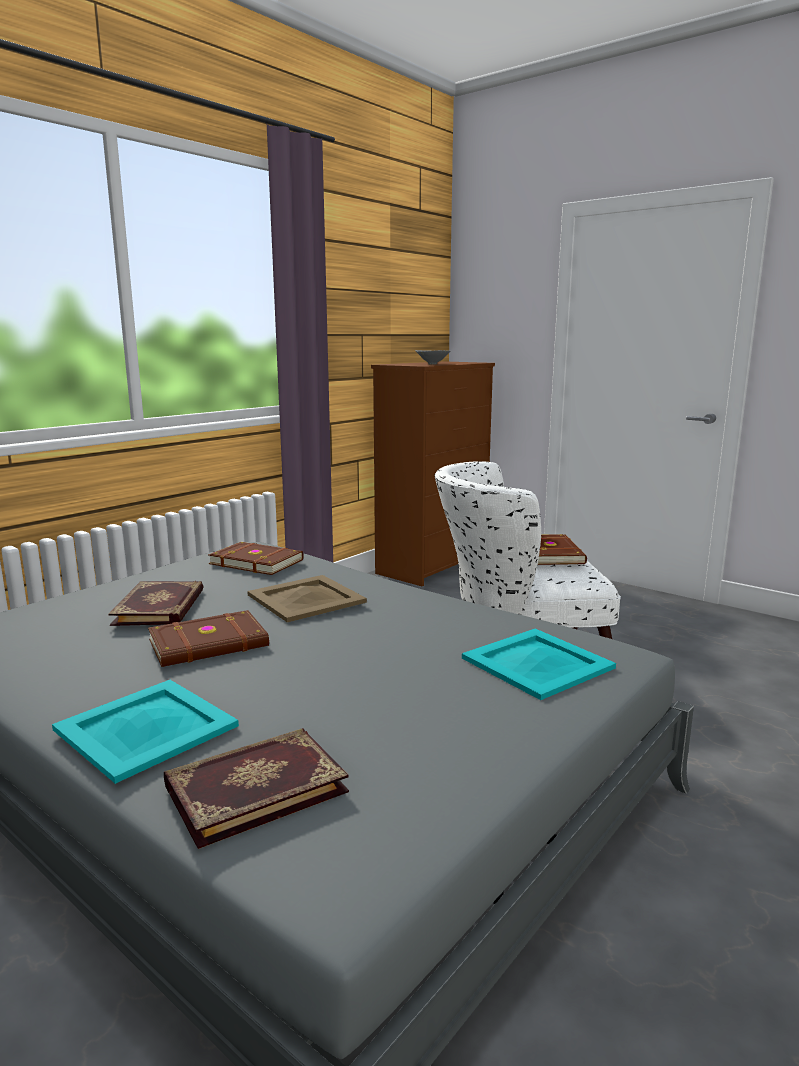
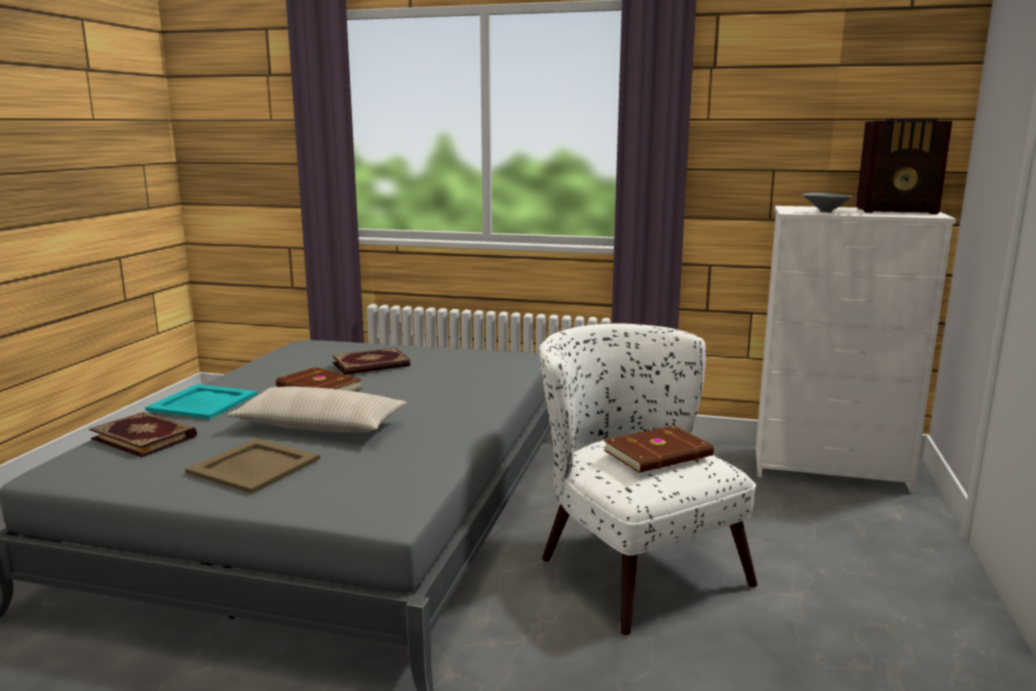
camera: 65 degrees right, 0 degrees up
brown book [208,542,304,575] -> none
beige tray [247,575,367,622] -> beige tray moved to [185,438,320,494]
brown dresser [371,361,495,586] -> white dresser [756,206,956,493]
turquoise tray [462,629,616,700] -> none
none -> beige pillow [227,386,407,433]
none -> radio [856,118,952,214]

